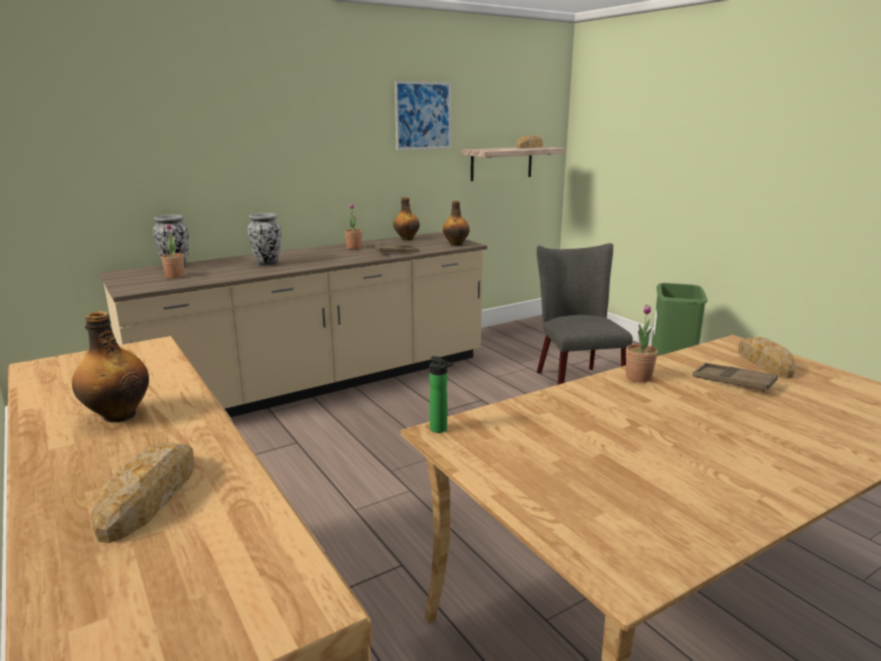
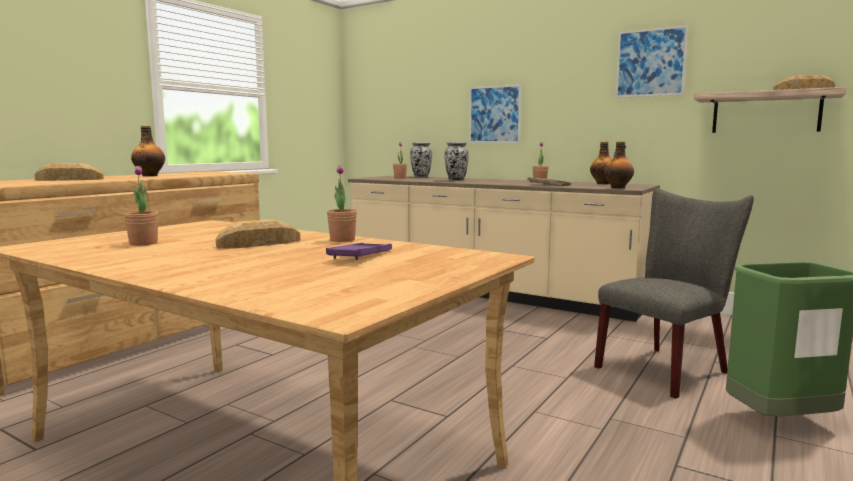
camera: 65 degrees right, 10 degrees down
bottle [429,356,453,433] -> none
brown tray [693,363,778,391] -> purple tray [326,243,392,260]
bread [738,337,796,378] -> bread moved to [216,219,300,249]
none -> potted plant [124,166,158,246]
none -> picture [469,84,522,143]

